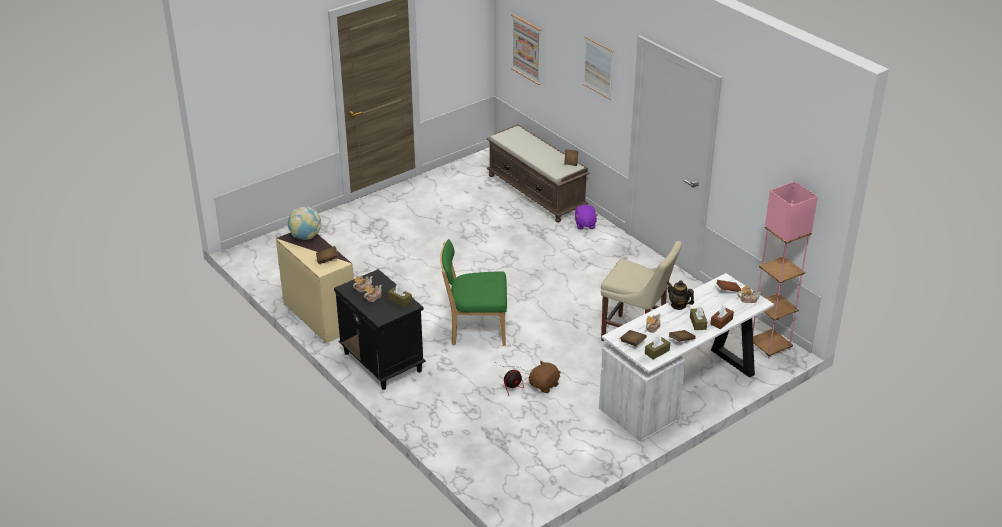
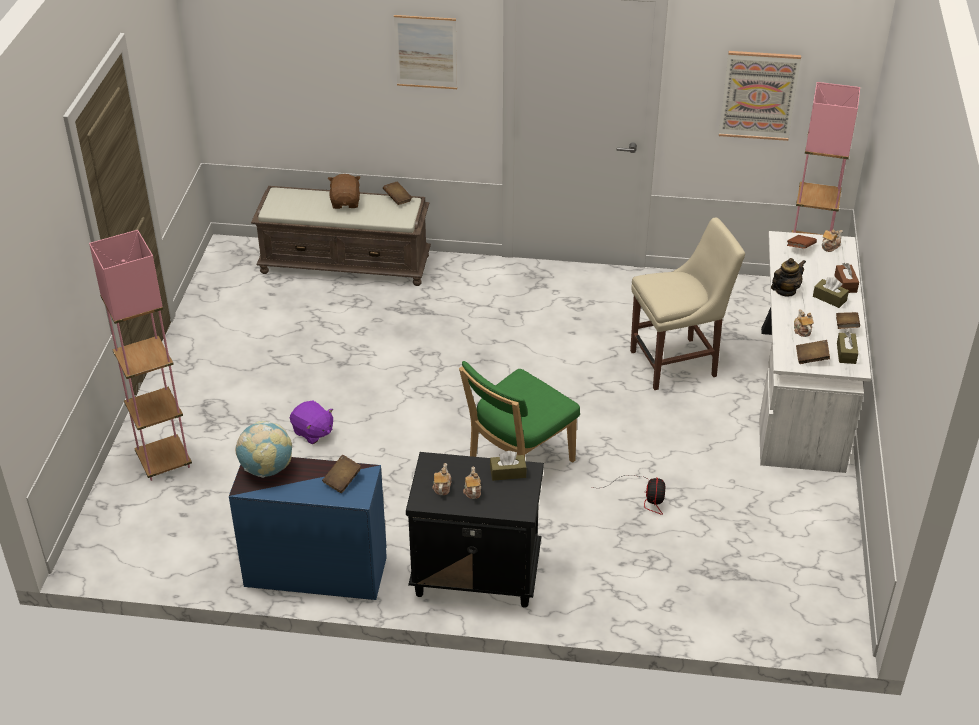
camera: 45 degrees left, 5 degrees up
beige dresser [276,232,354,343] -> blue dresser [229,457,387,600]
picture [511,14,542,85] -> picture moved to [719,51,801,141]
brown plush toy [529,361,561,393] -> brown plush toy moved to [328,174,361,209]
purple plush toy [575,205,598,230] -> purple plush toy moved to [290,400,333,444]
teapot [666,281,694,310] -> teapot turned 150 degrees clockwise [771,258,806,296]
none -> pink floor lamp [89,230,192,481]

